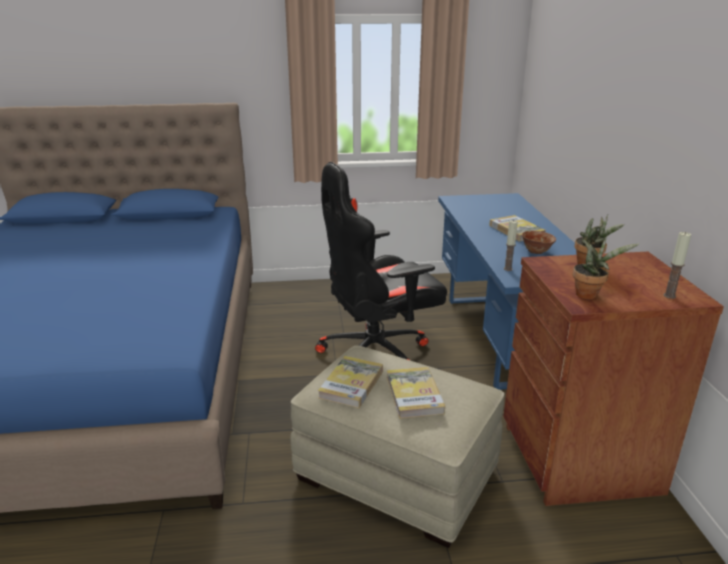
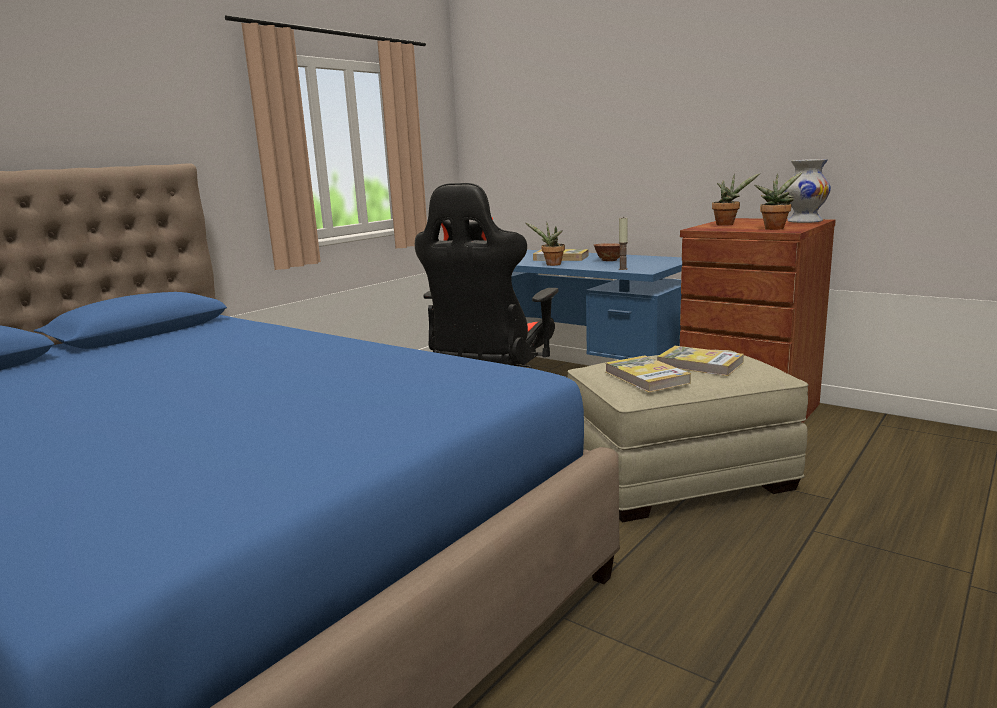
camera: 45 degrees left, 10 degrees down
candle [664,232,691,299] -> white vase [784,159,831,223]
none -> potted plant [525,222,565,266]

